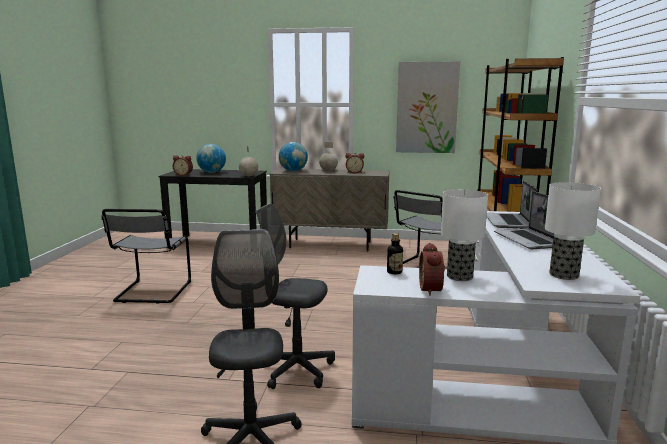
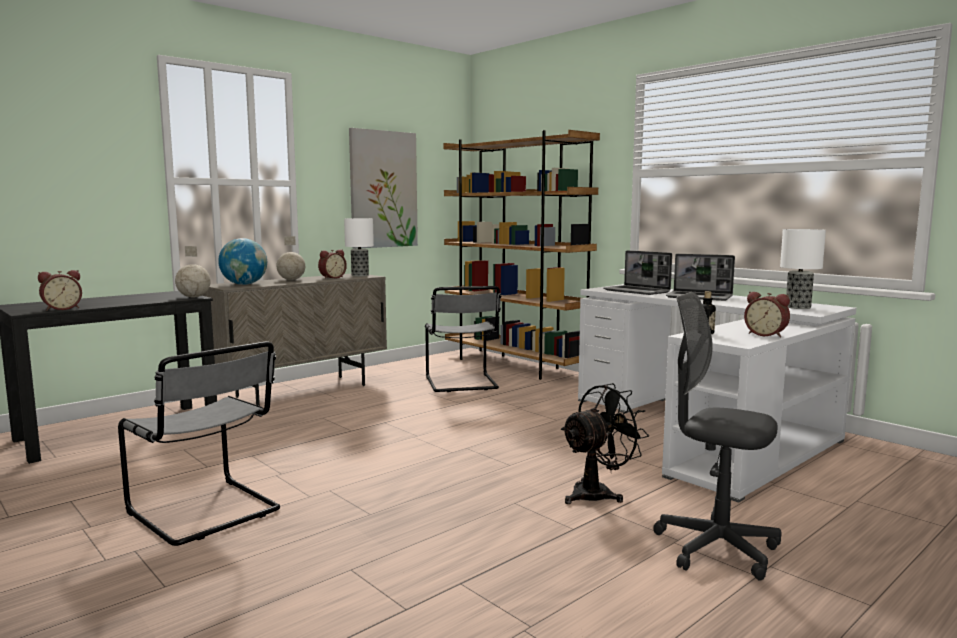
camera: 50 degrees left, 5 degrees down
globe [196,144,226,173] -> none
grey office chair [256,203,335,389] -> black fan [561,383,649,504]
table lamp [441,190,488,281] -> table lamp moved to [344,218,374,276]

